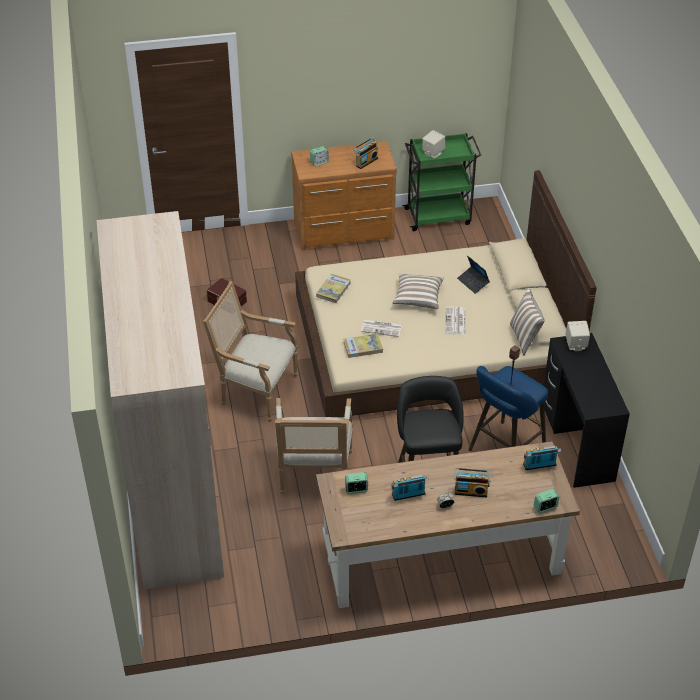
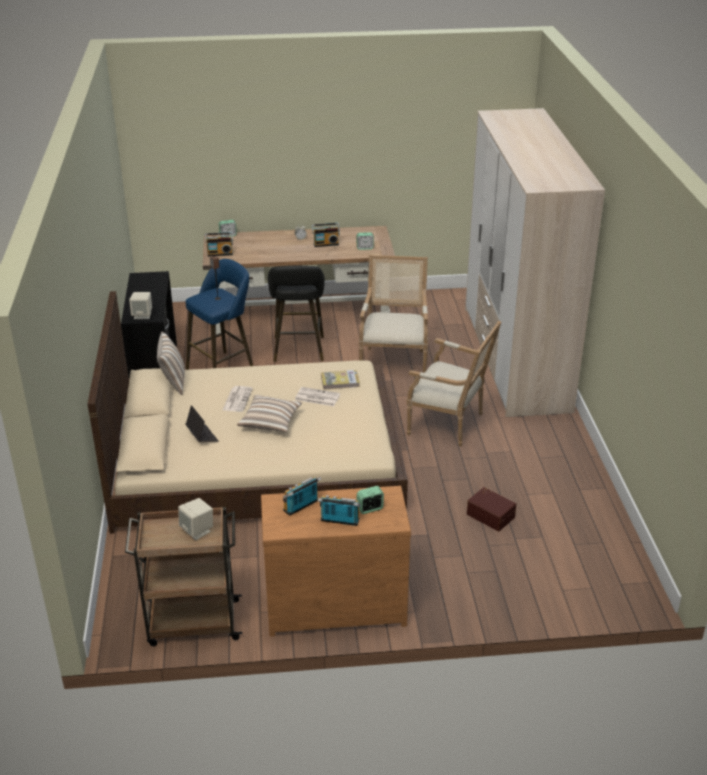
camera: 175 degrees left, 10 degrees down
book [316,274,351,303] -> none
green cart [402,133,481,231] -> brown cart [125,507,242,646]
radio [454,468,491,497] -> radio moved to [317,495,361,526]

